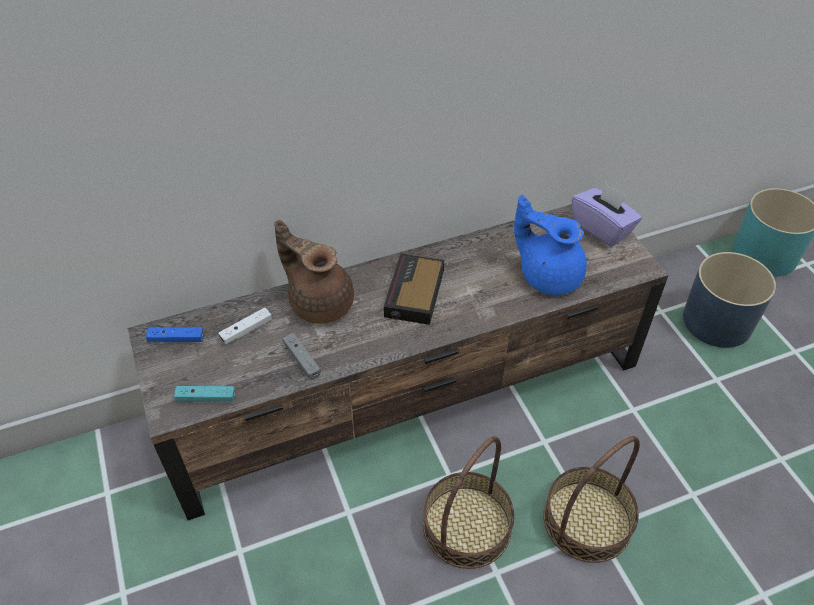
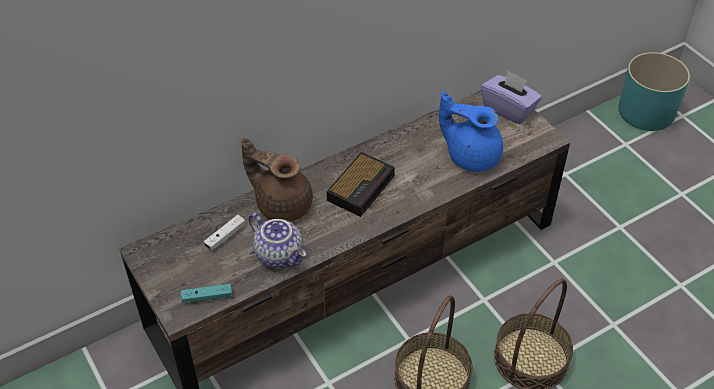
camera: 10 degrees left, 0 degrees up
blue game controller [146,327,204,342] -> none
grey game controller [283,333,321,380] -> teapot [249,213,306,268]
alarm clock [384,253,444,325] -> alarm clock turned 150 degrees counterclockwise [327,152,395,217]
blue planter [683,252,776,348] -> none

